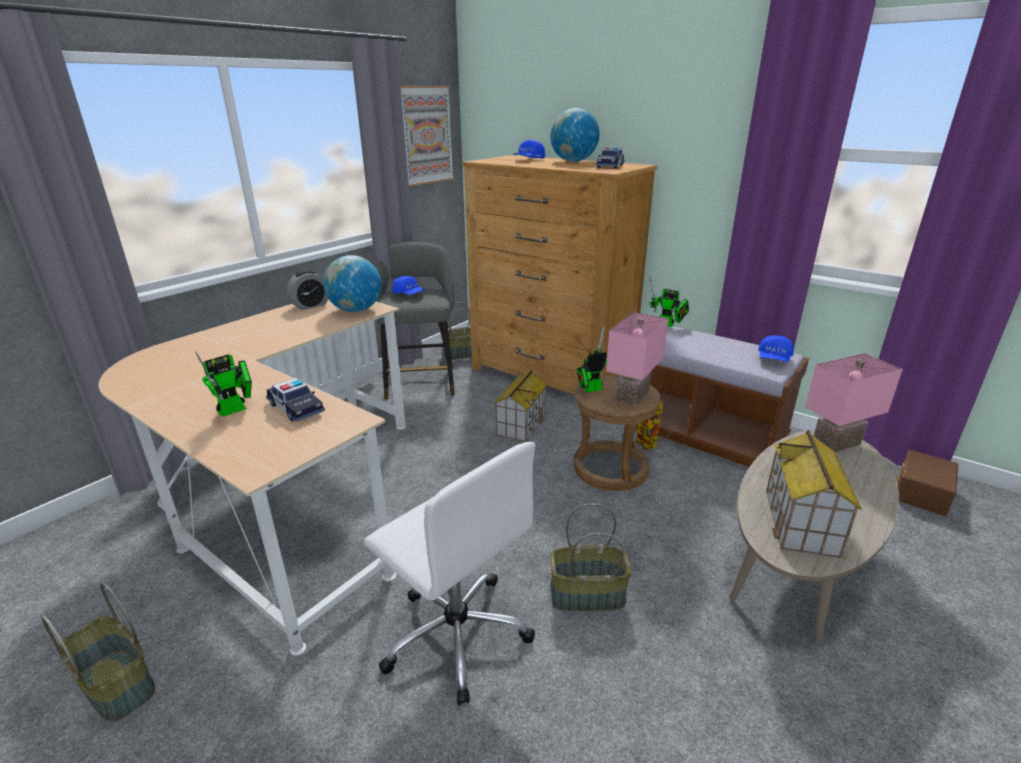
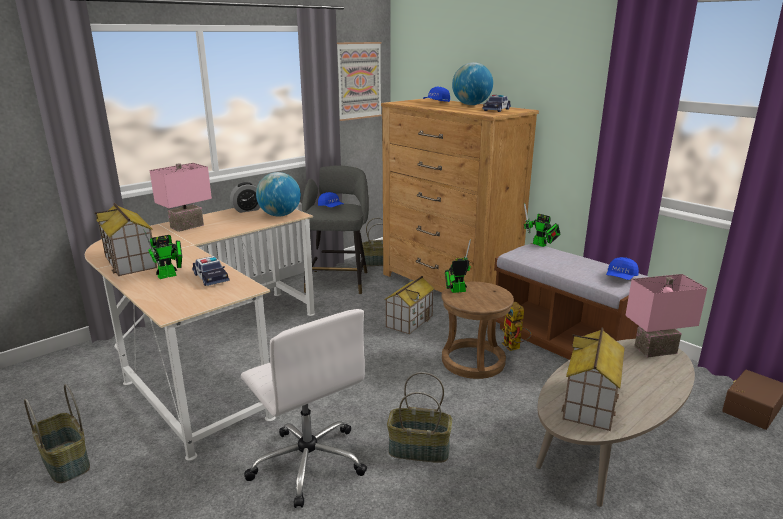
camera: 10 degrees right, 5 degrees down
pink table lamp [606,312,669,406] -> pink table lamp moved to [149,163,212,232]
none -> toy house [95,203,157,276]

